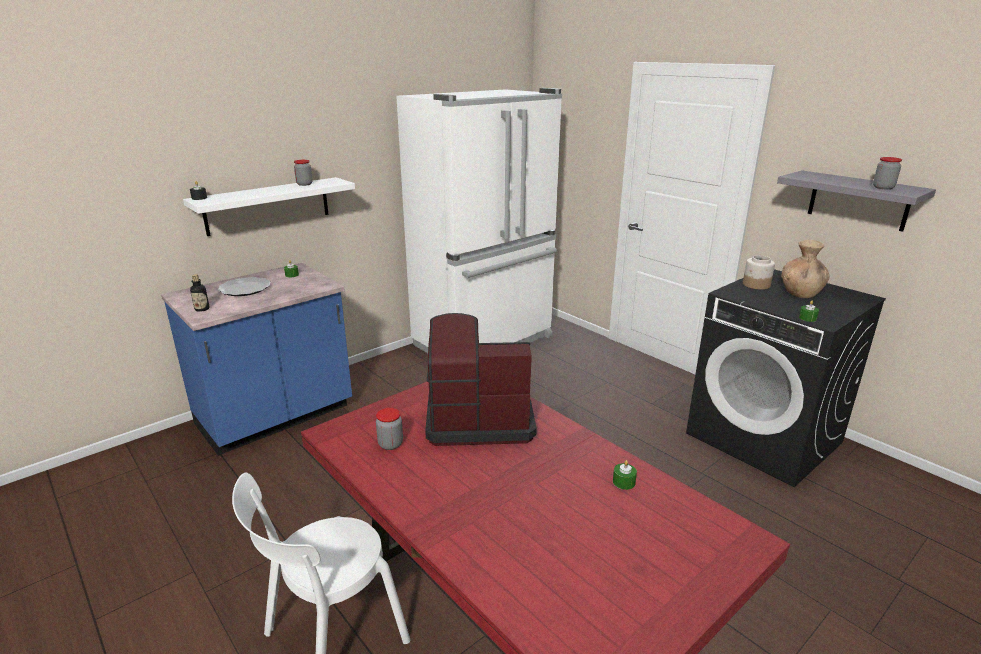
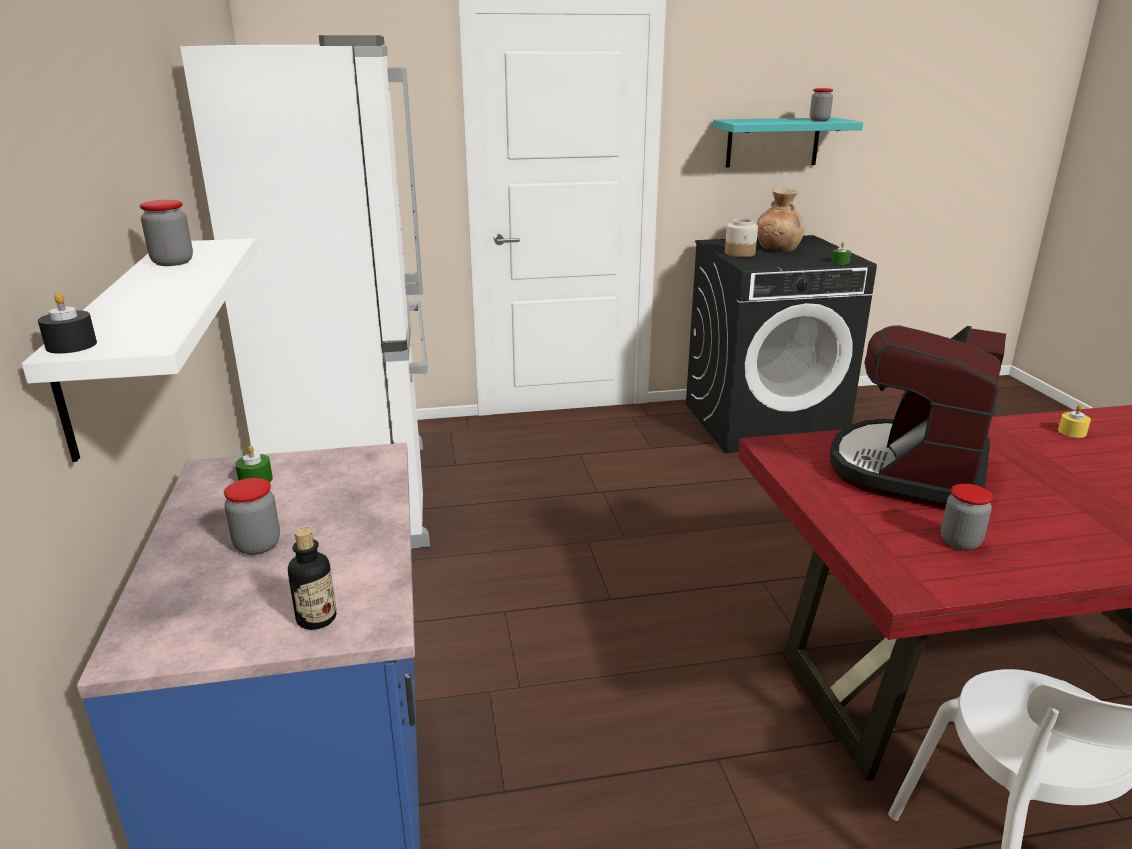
camera: 60 degrees left, 0 degrees up
plate [218,277,271,296] -> jar [224,478,280,555]
green candle [613,460,637,490] -> yellow candle [1058,405,1091,438]
grey shelf [777,170,936,232] -> turquoise shelf [712,117,863,167]

